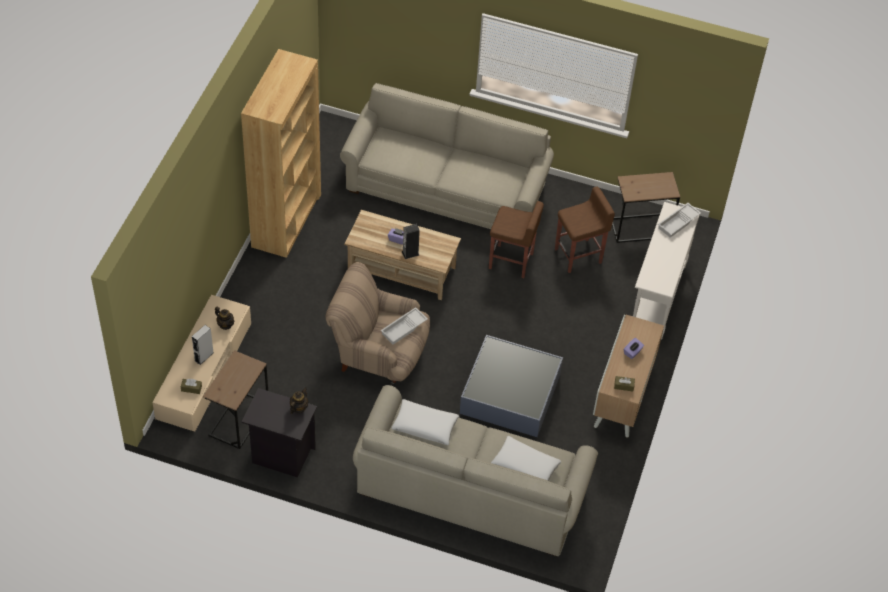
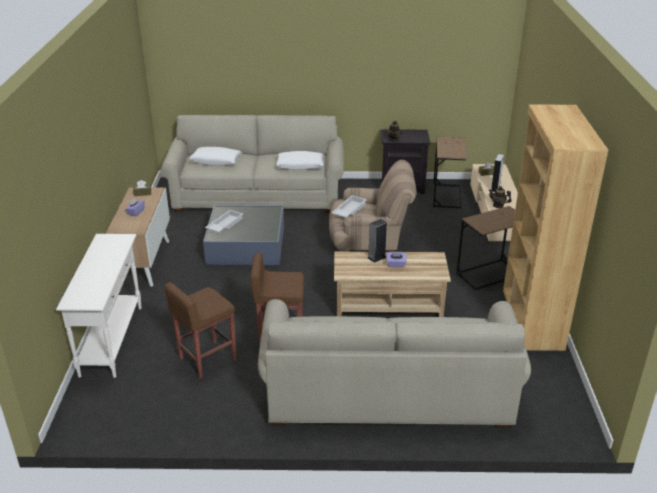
camera: 165 degrees right, 20 degrees down
brown side table [612,172,680,243] -> brown side table moved to [456,206,515,290]
white tray [658,203,701,238] -> white tray moved to [205,210,243,233]

